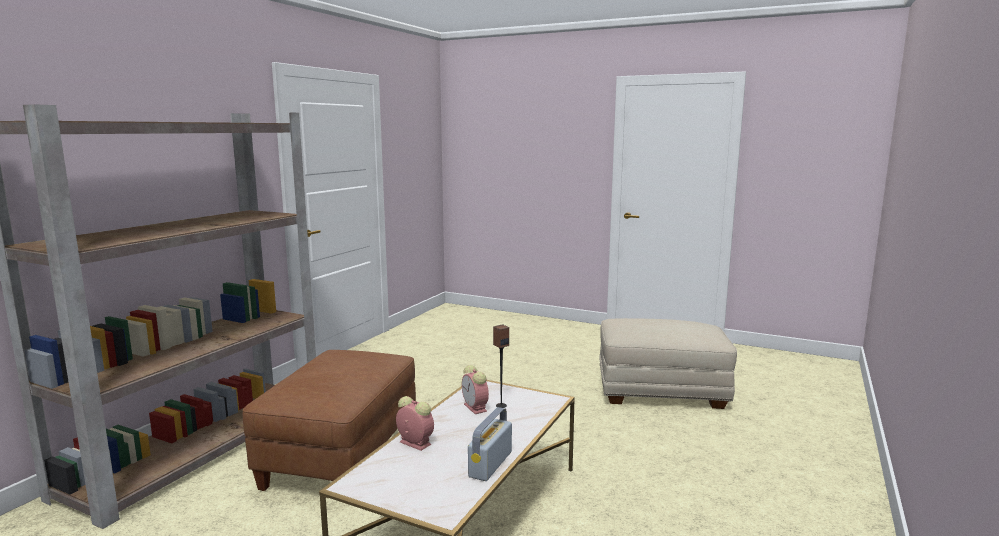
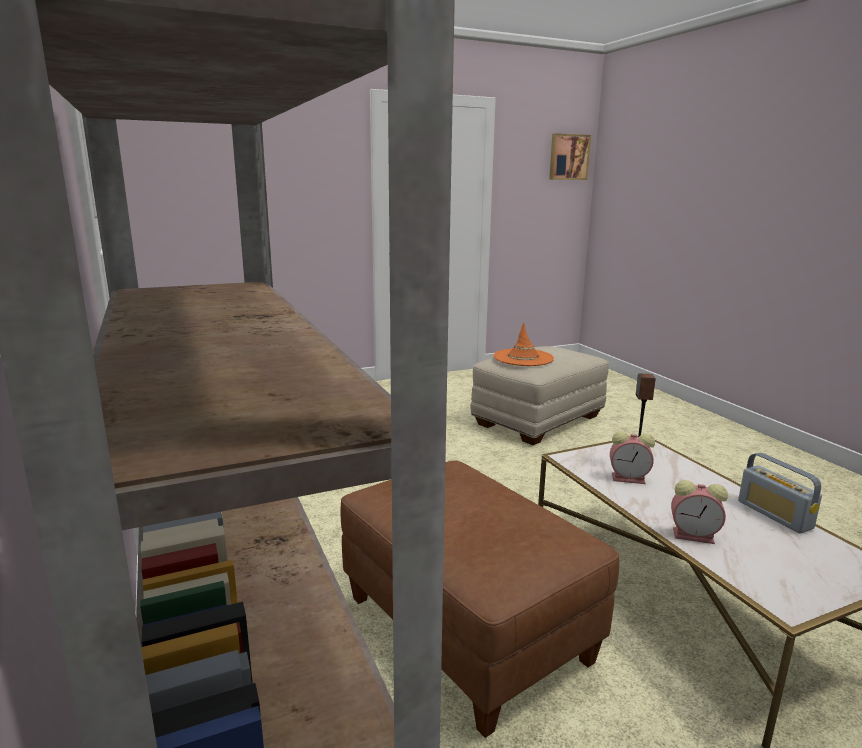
camera: 50 degrees left, 5 degrees up
alarm clock [396,396,434,451] -> alarm clock turned 150 degrees counterclockwise [671,480,728,544]
none -> orange hat [494,322,554,366]
none -> picture [549,133,591,180]

